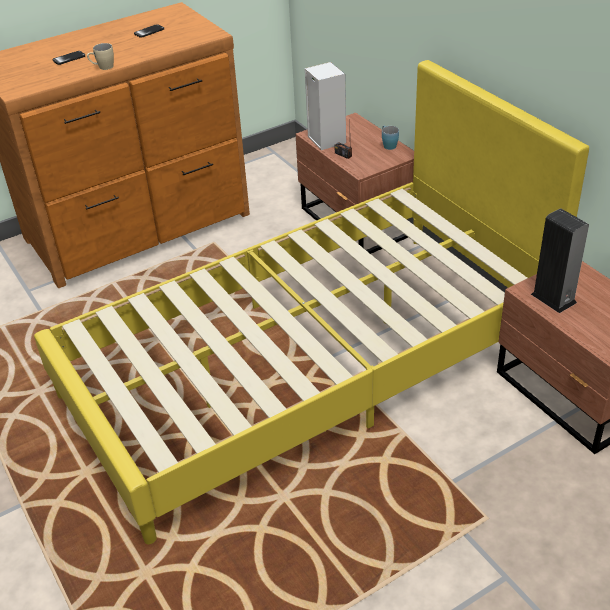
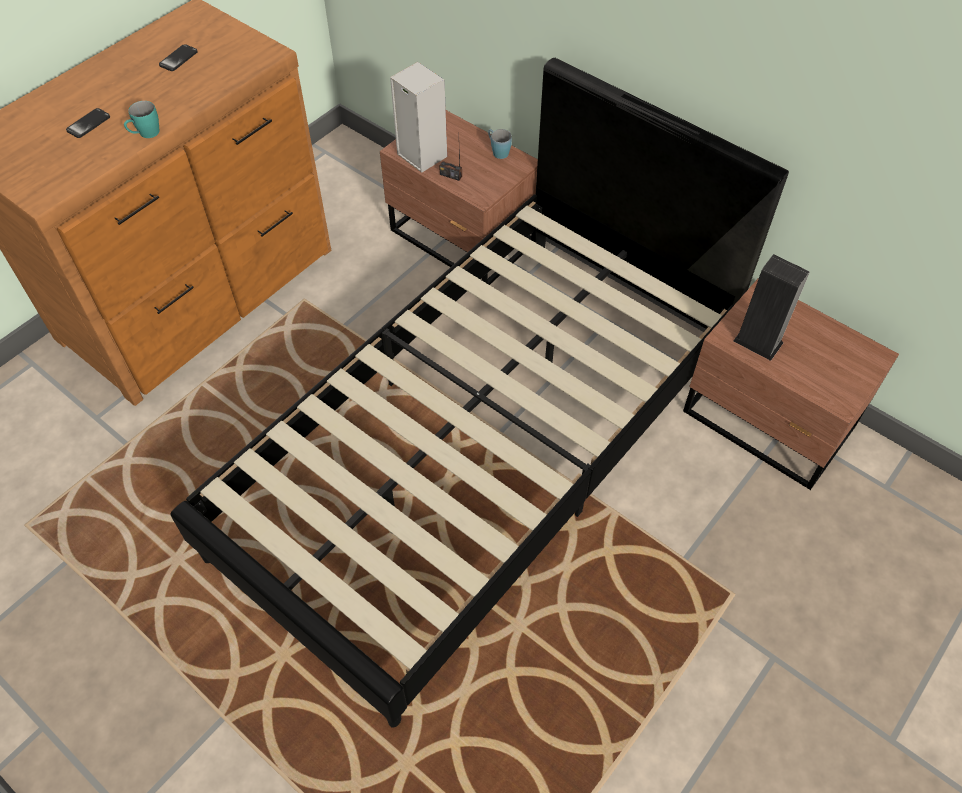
camera: 20 degrees left, 15 degrees up
yellow bed [34,60,589,544] -> black bed [171,58,789,728]
beige mug [87,43,114,70] -> turquoise mug [124,101,160,138]

